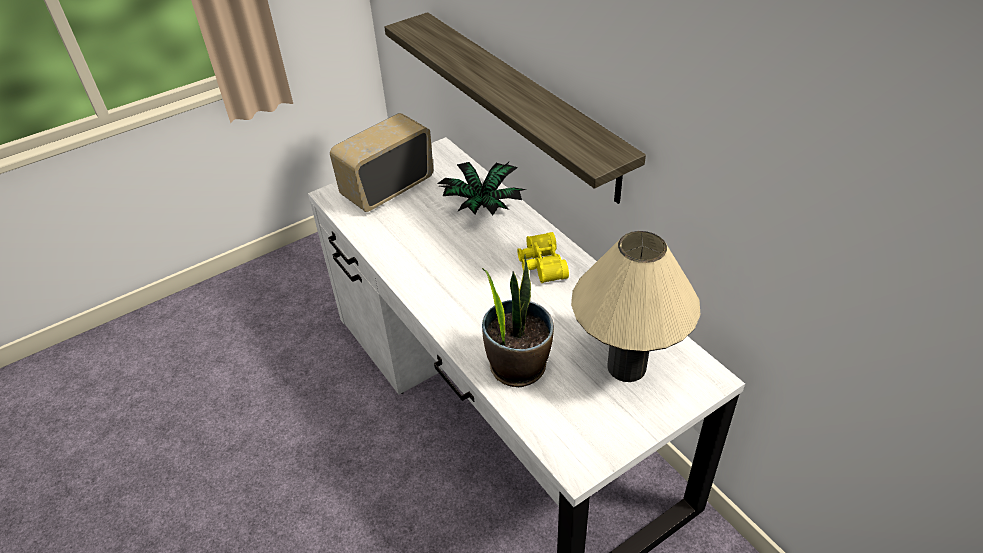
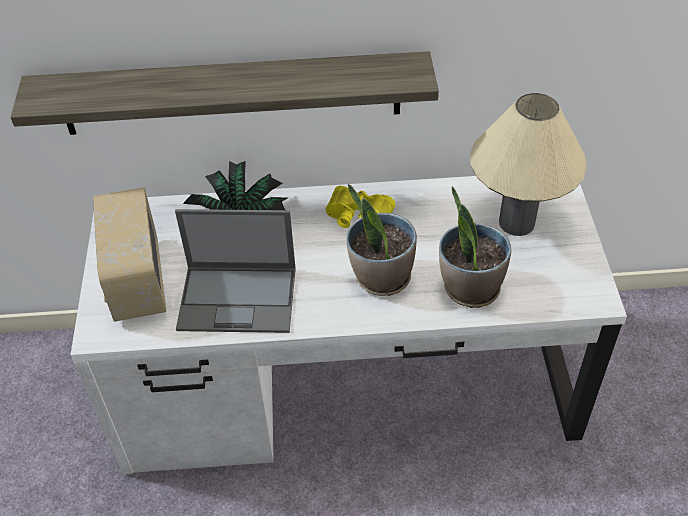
camera: 60 degrees left, 5 degrees up
none -> laptop [175,209,296,333]
none -> potted plant [346,184,417,296]

